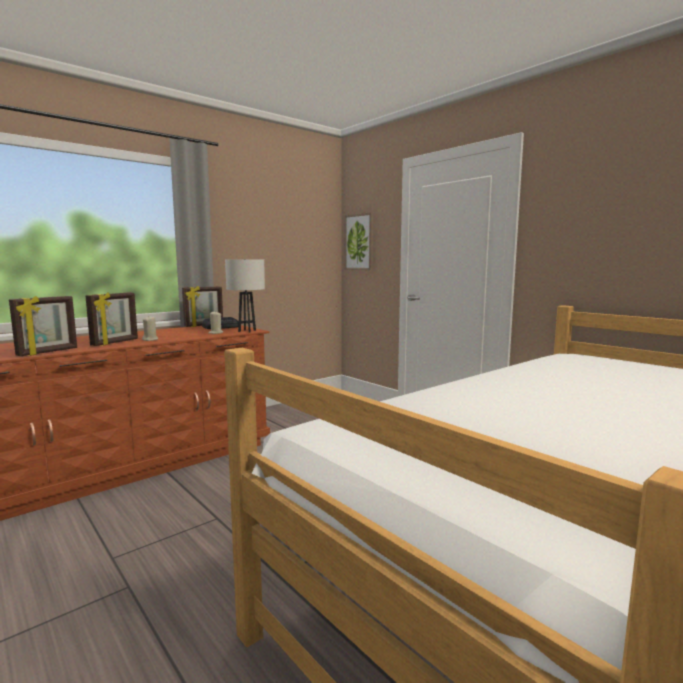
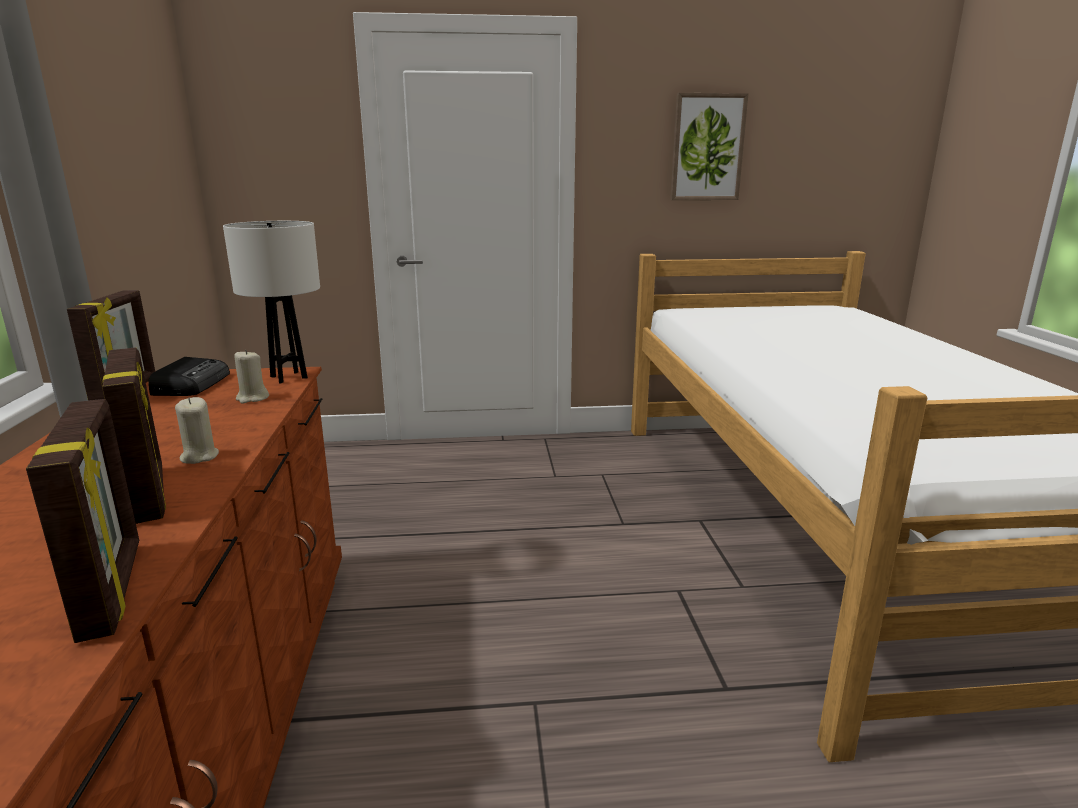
camera: 55 degrees left, 10 degrees up
picture [345,212,373,270] -> picture moved to [670,93,749,200]

